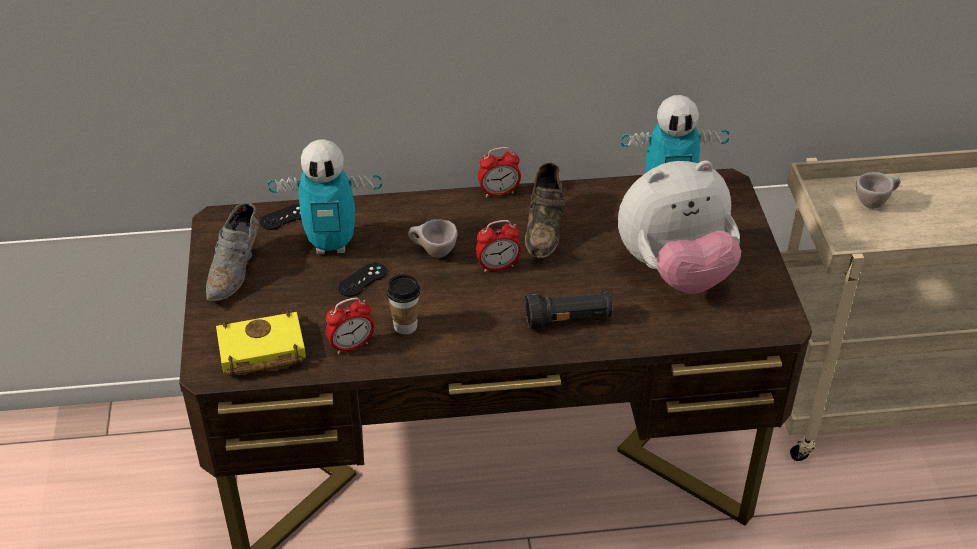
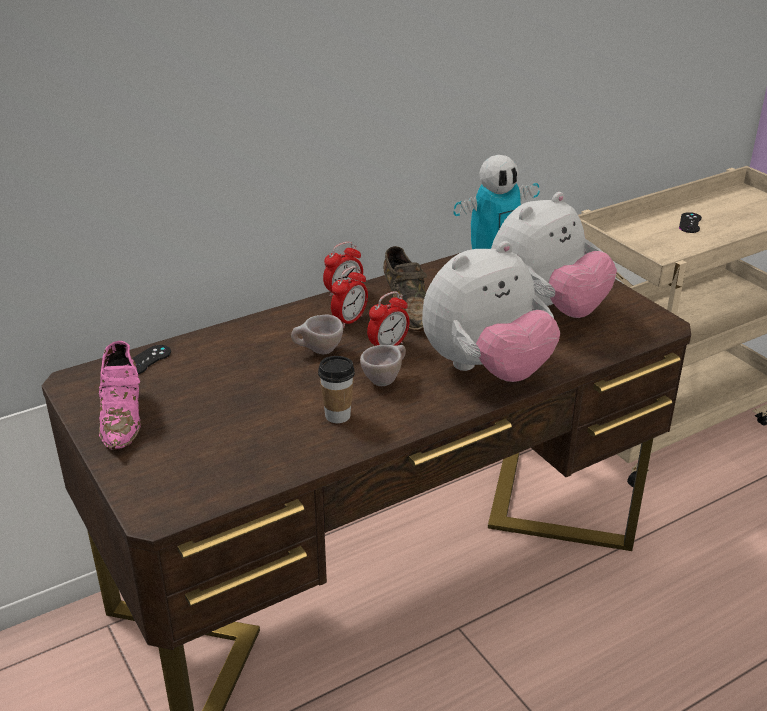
camera: 25 degrees left, 10 degrees down
grey shoe [206,202,260,302] -> pink shoe [99,341,141,450]
yellow book [216,309,306,376] -> none
toy robot [268,139,382,254] -> none
alarm clock [326,297,374,354] -> alarm clock moved to [331,266,368,328]
black game controller [338,263,387,297] -> black game controller moved to [679,212,702,233]
black flashlight [525,289,613,329] -> plush toy [422,241,560,382]
beige cup [856,172,900,209] -> beige cup moved to [360,345,406,386]

